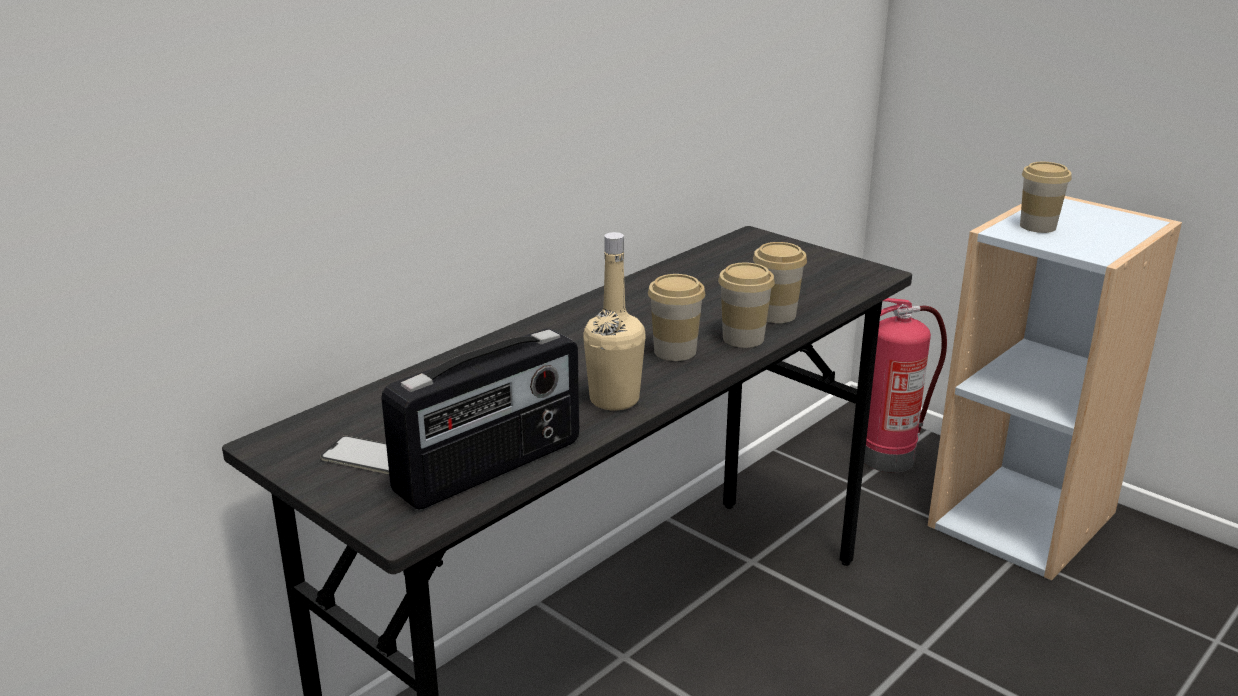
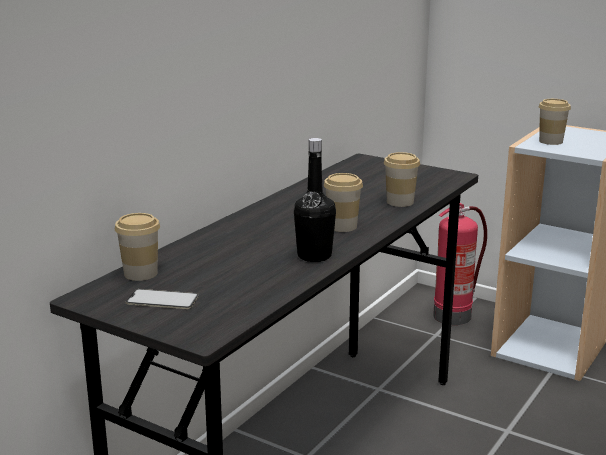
camera: 10 degrees left, 5 degrees down
radio [381,328,579,510] -> none
beige bottle [583,232,645,411] -> black bottle [294,138,336,262]
cup [718,263,775,348] -> cup moved to [115,213,160,281]

